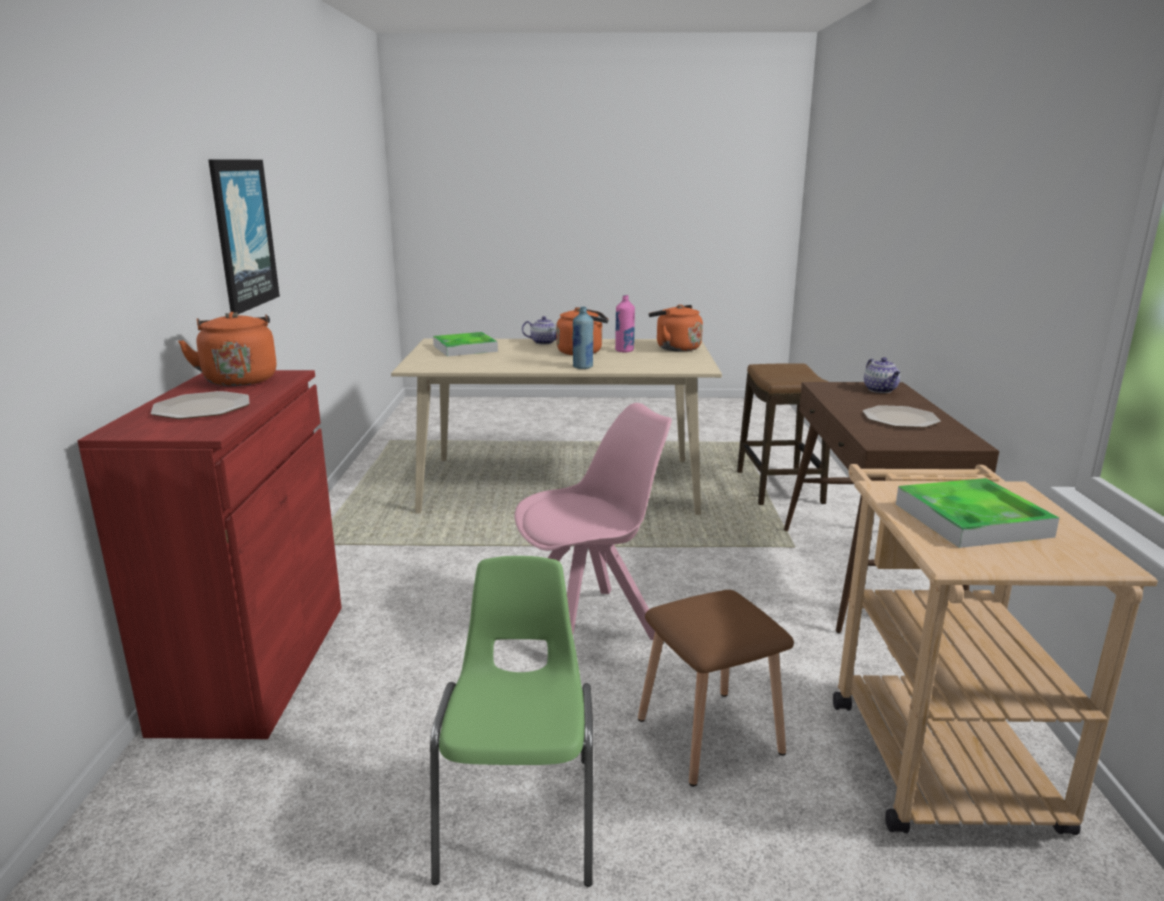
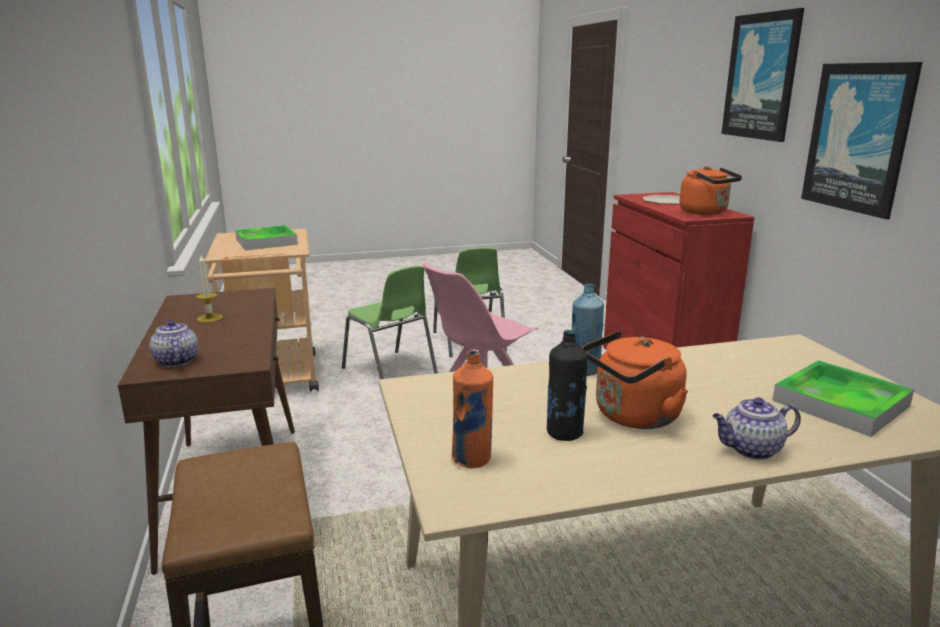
camera: 165 degrees right, 0 degrees up
pink bottle [615,295,635,353] -> black bottle [547,330,588,441]
brown stool [638,590,794,786] -> green chair [342,266,438,379]
orange kettle [649,305,703,352] -> orange bottle [451,350,493,468]
plate [863,405,941,428] -> candle [196,255,223,323]
none -> picture [721,8,804,142]

